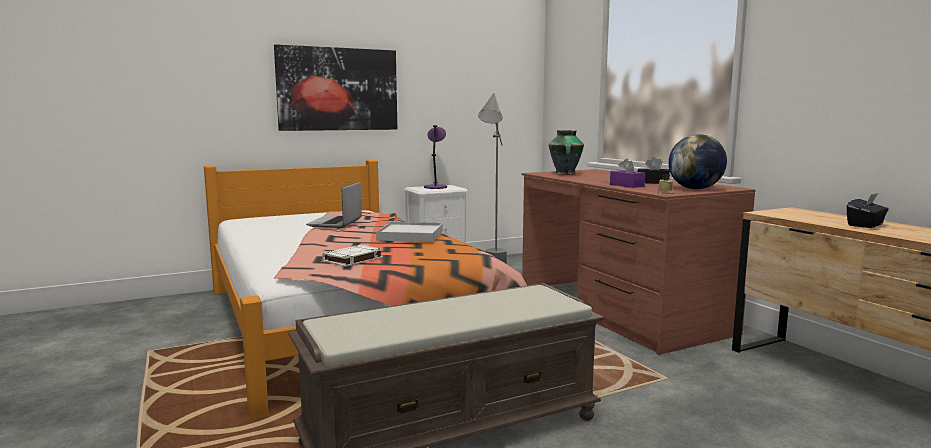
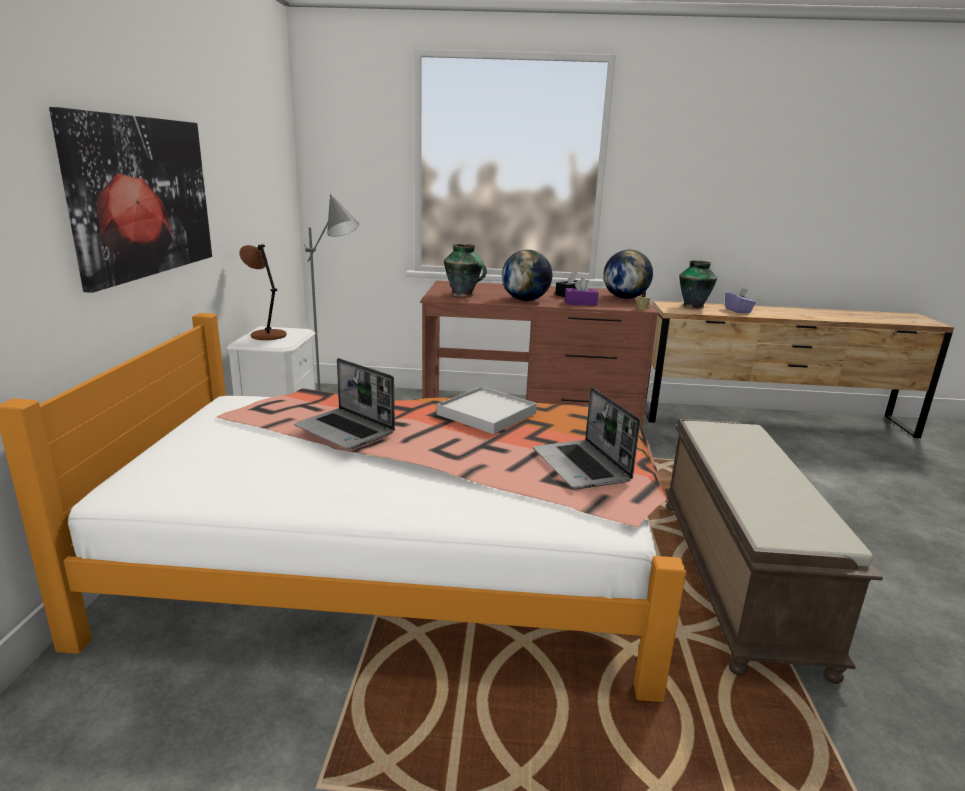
camera: 60 degrees left, 10 degrees up
white book [322,245,383,267] -> laptop [533,387,640,489]
purple table lamp [424,125,447,189] -> brown table lamp [239,244,286,340]
black tissue box [847,193,889,228] -> purple tissue box [725,288,756,313]
none -> globe [502,250,552,301]
none -> vase [679,260,717,309]

